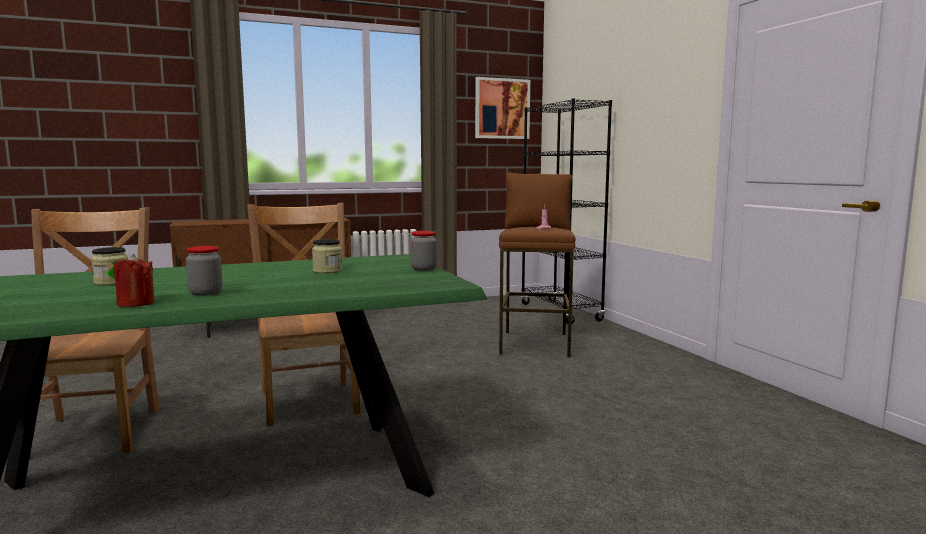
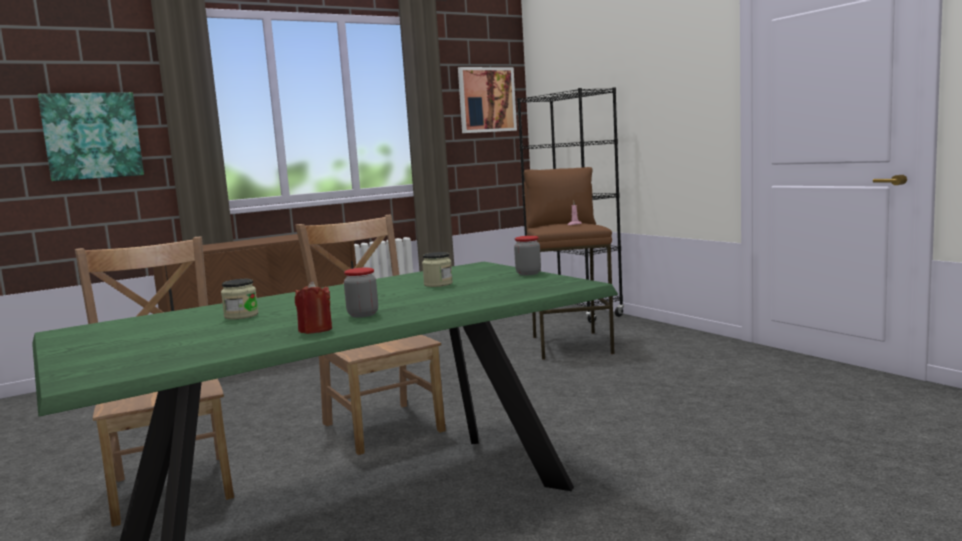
camera: 10 degrees left, 0 degrees up
none -> picture [38,92,144,181]

